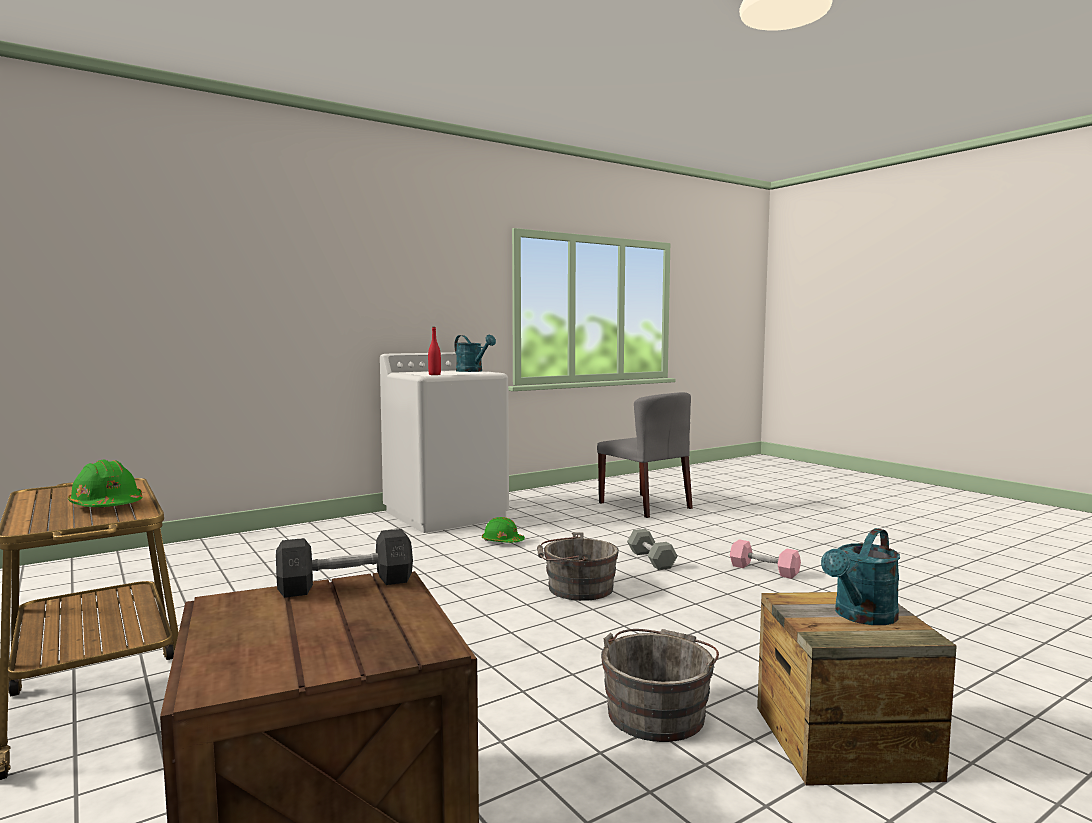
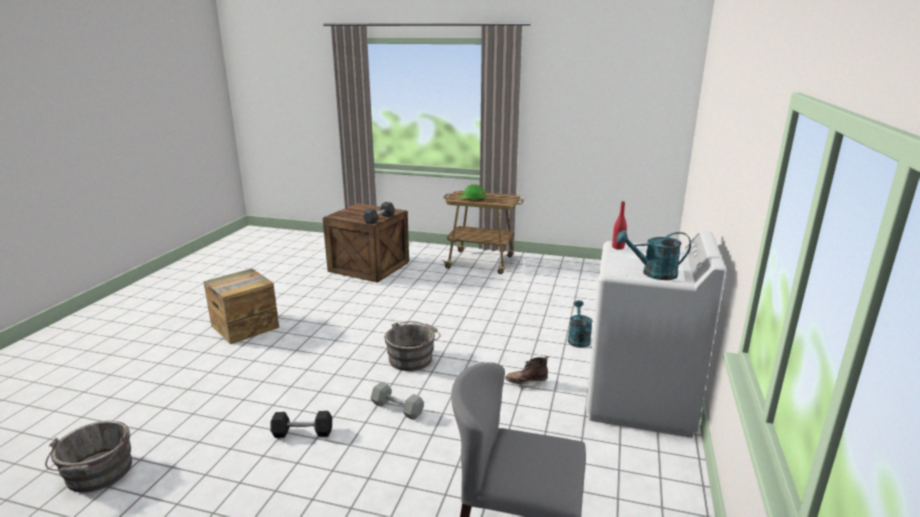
camera: 140 degrees right, 15 degrees up
green hard hat [482,517,525,543] -> brown boot [505,356,548,388]
grey bucket [601,629,719,742] -> grey bucket moved to [45,421,132,492]
pink dumbbell [730,539,801,579] -> black dumbbell [270,411,332,438]
turquoise watering can [821,528,900,625] -> turquoise watering can moved to [568,300,593,348]

